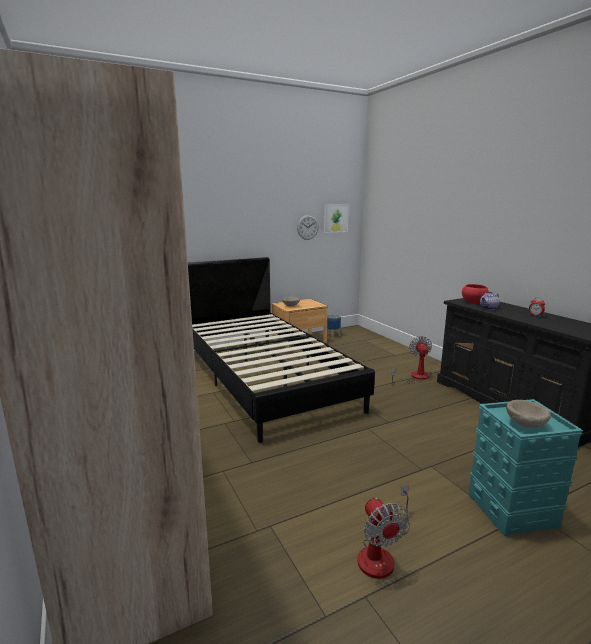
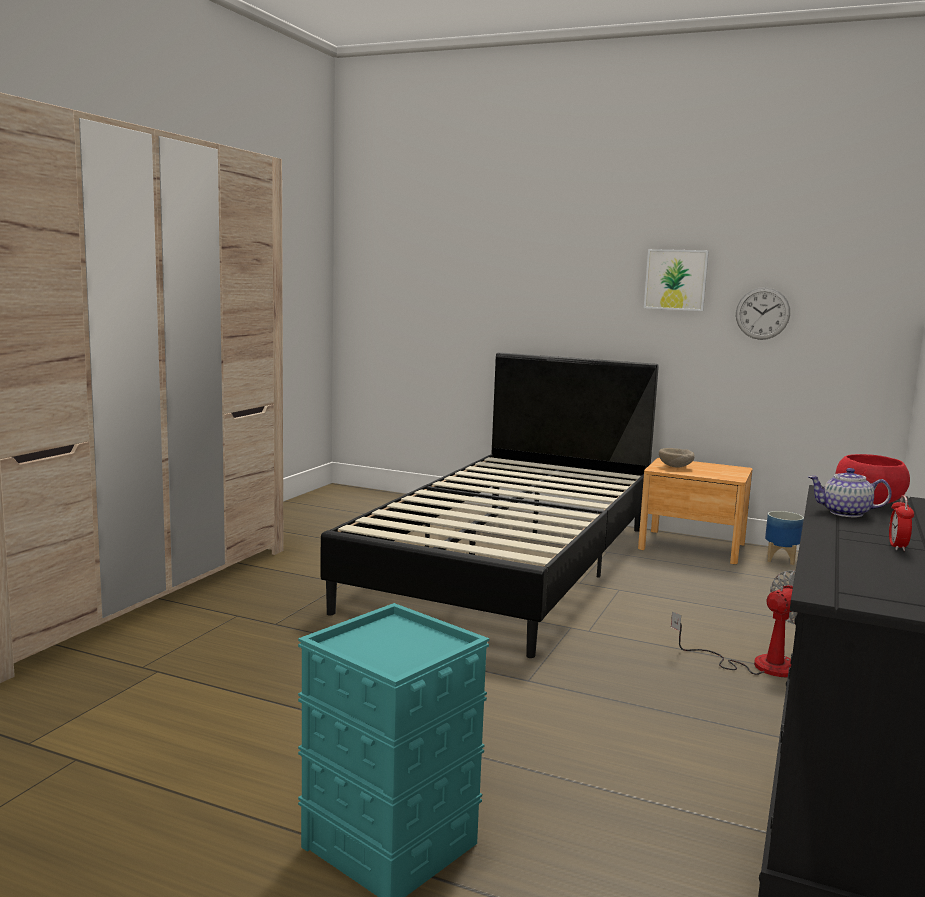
camera: 50 degrees right, 5 degrees down
picture [324,204,349,233] -> picture moved to [644,249,709,311]
fan [357,484,410,579] -> none
beige bowl [506,400,551,428] -> none

